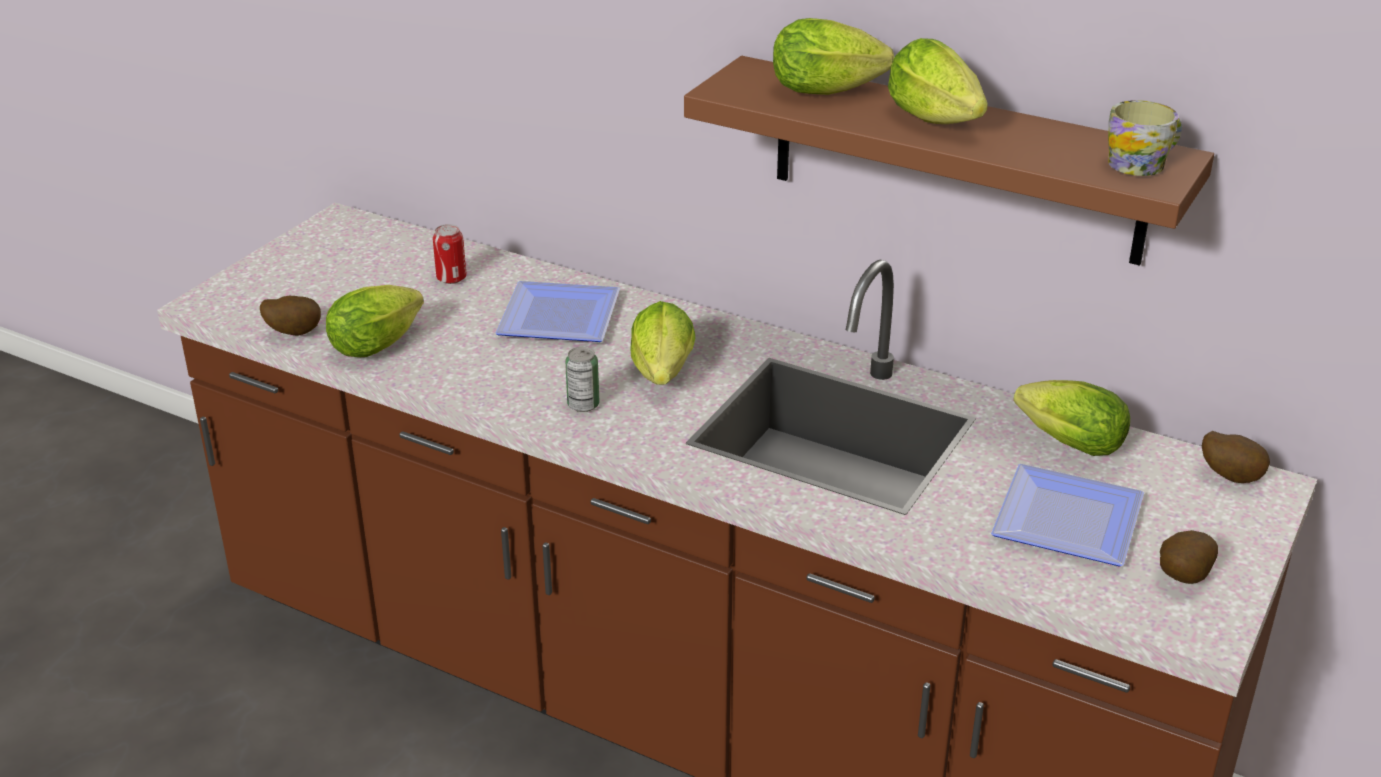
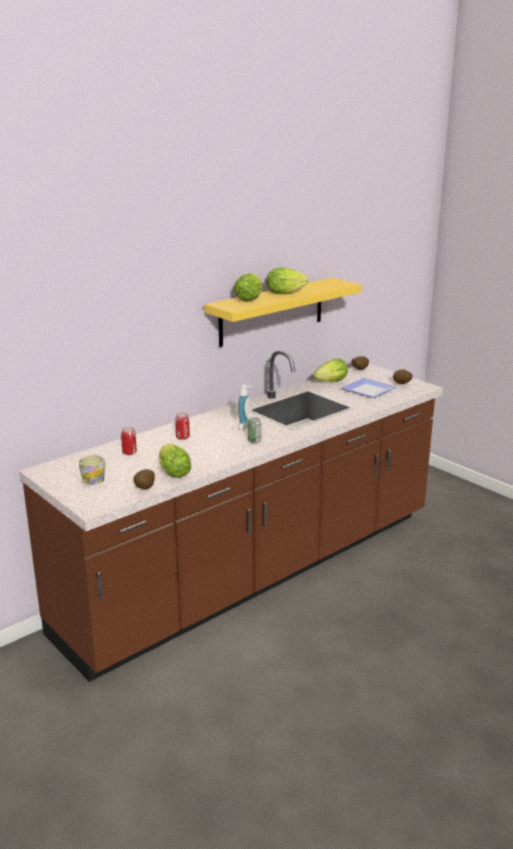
camera: 70 degrees left, 10 degrees down
plate [495,281,620,342] -> can [175,413,190,440]
lettuce [631,301,695,385] -> soap dispenser [238,385,252,430]
brown shelf [684,56,1214,266] -> yellow shelf [204,278,362,347]
mug [1108,100,1182,176] -> mug moved to [79,456,105,485]

